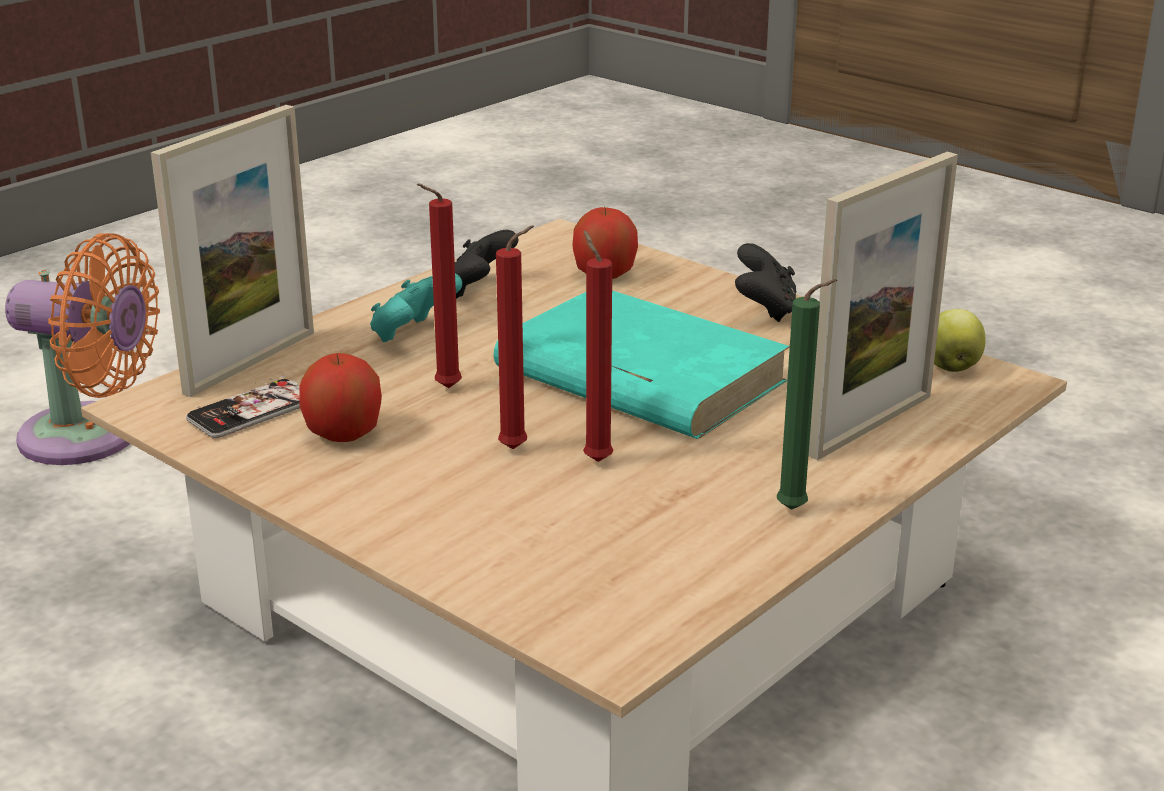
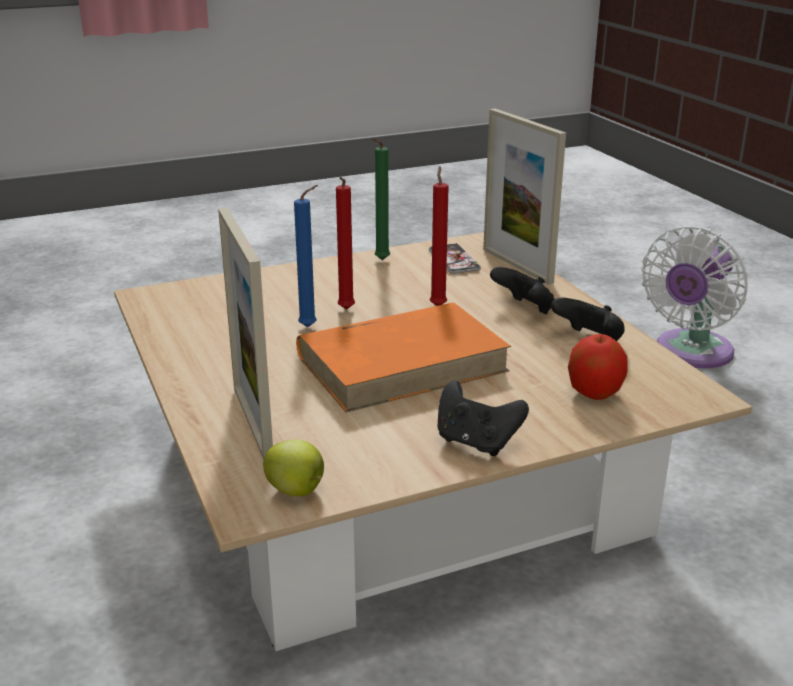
camera: 115 degrees right, 0 degrees up
orange fan [5,233,160,465] -> white fan [642,226,748,368]
apple [299,353,382,442] -> none
turquoise game controller [370,274,462,342] -> black game controller [490,267,554,314]
turquoise book [493,290,790,439] -> orange book [296,303,511,412]
red candle [583,230,613,462] -> blue candle [294,185,318,327]
green candle [777,279,837,510] -> green candle moved to [372,138,390,260]

